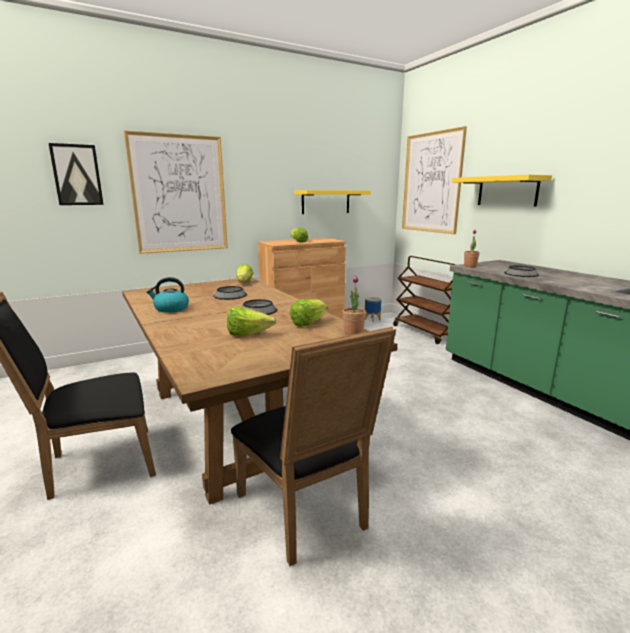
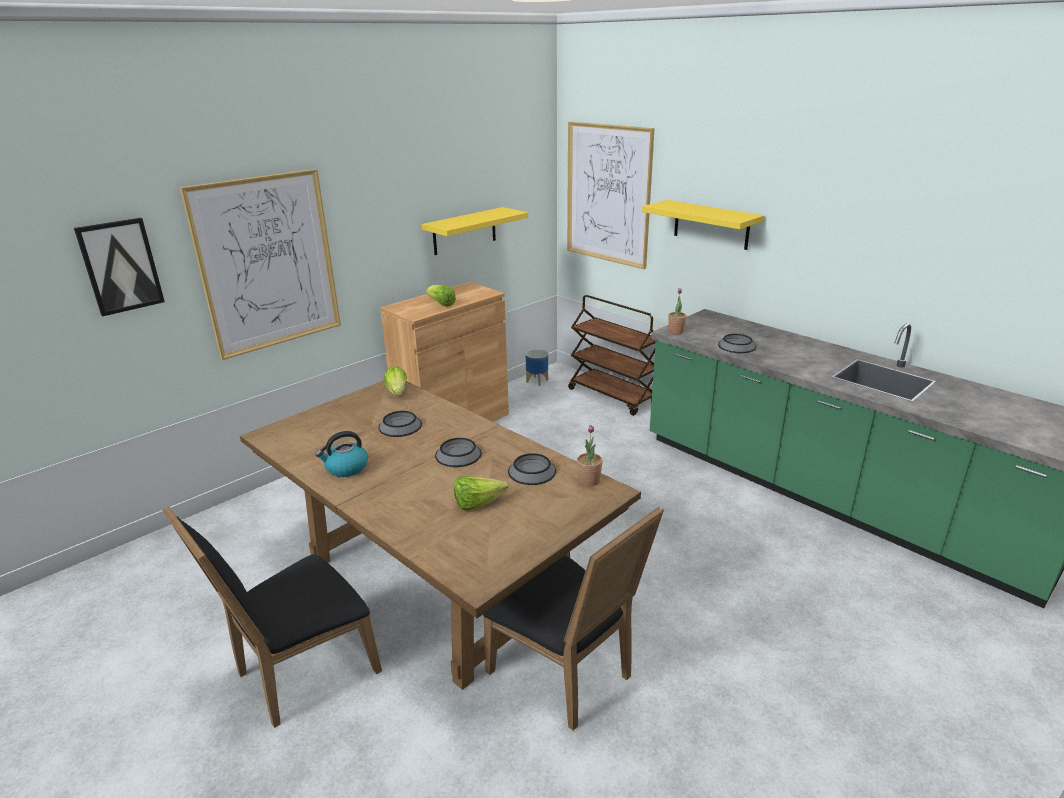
camera: 15 degrees left, 10 degrees up
lettuce [290,299,327,327] -> bowl [508,453,556,485]

